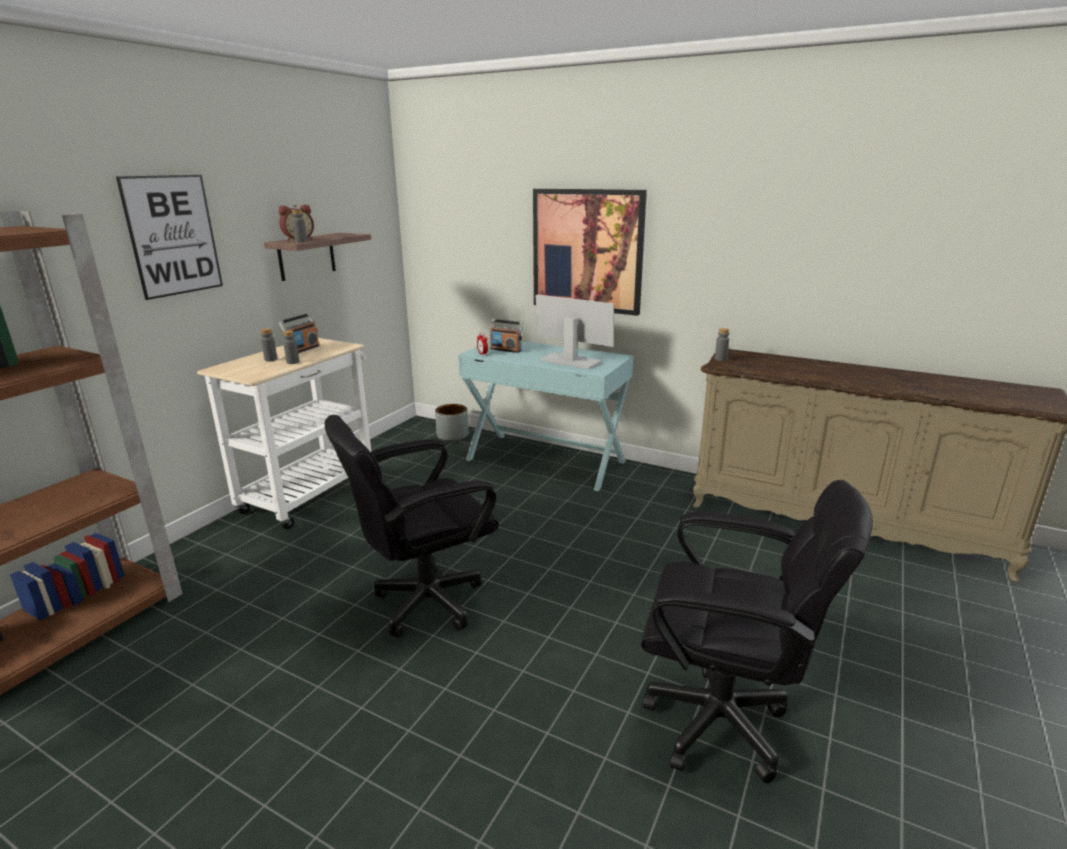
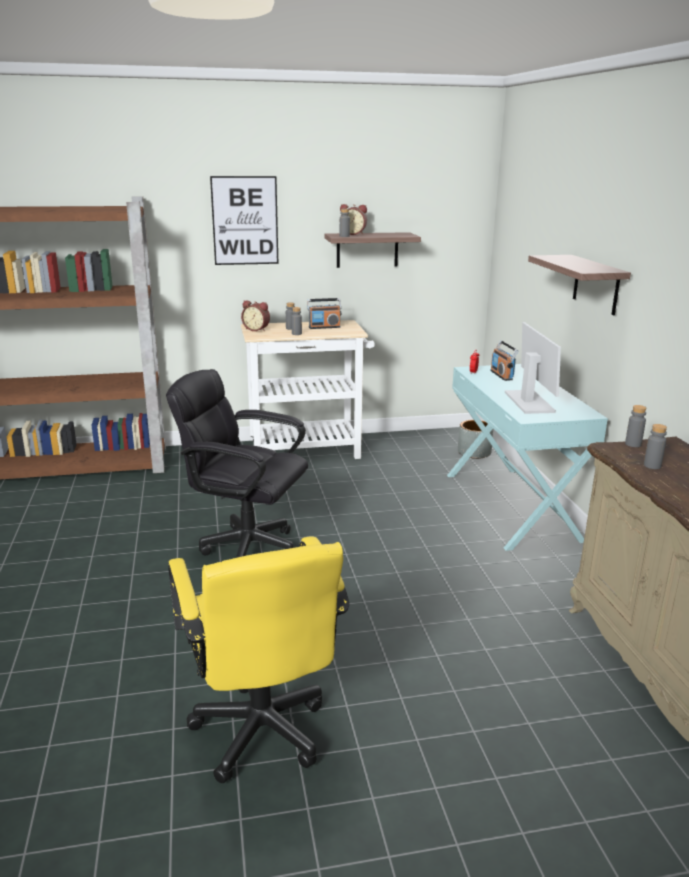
camera: 50 degrees right, 0 degrees up
picture [533,189,647,316] -> shelf [528,255,631,315]
black office chair [641,480,873,783] -> yellow office chair [168,536,349,783]
none -> alarm clock [241,301,270,332]
none -> grey bottle [644,424,667,469]

